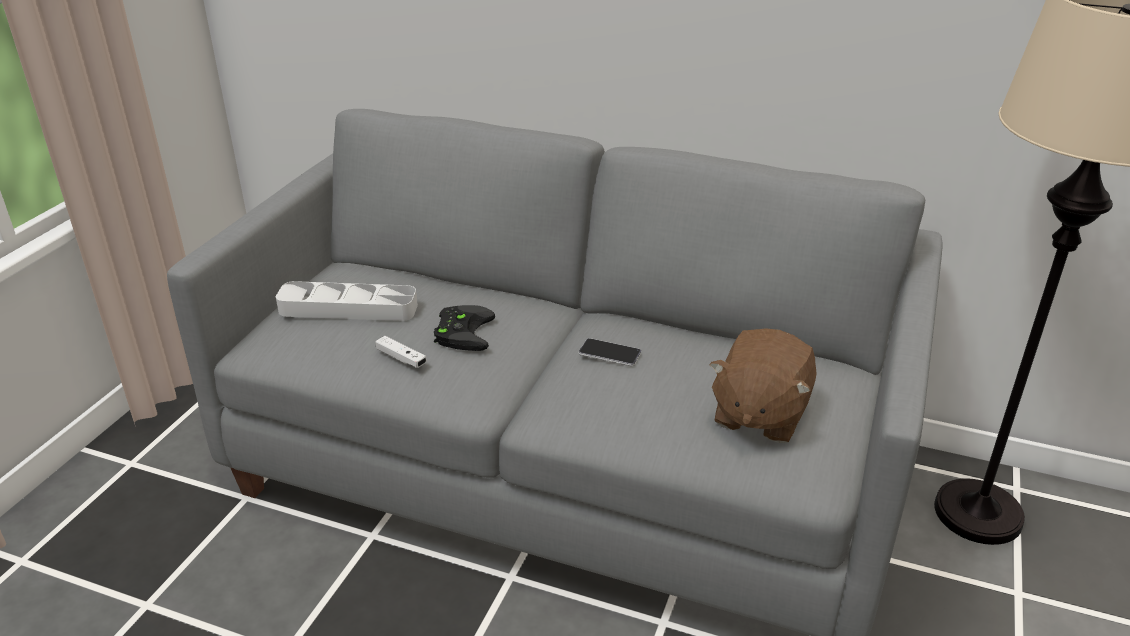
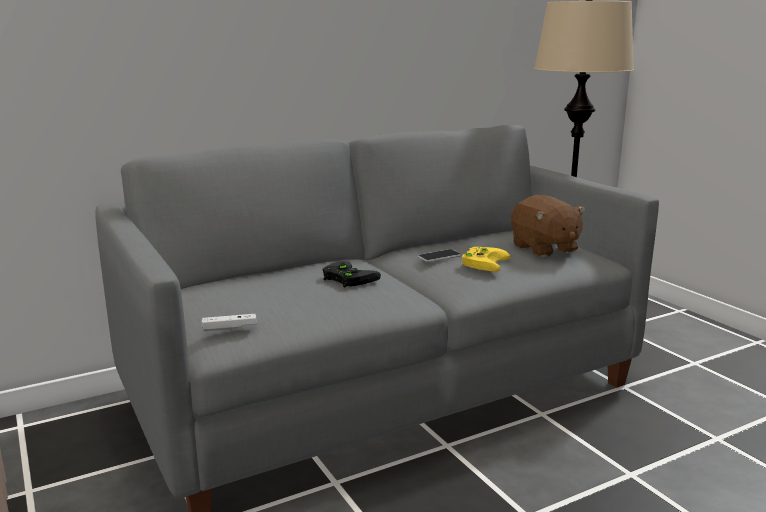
camera: 50 degrees left, 15 degrees down
grey tray [276,281,418,321] -> none
white game controller [375,336,427,368] -> white game controller moved to [202,314,257,331]
none -> yellow game controller [461,247,510,272]

